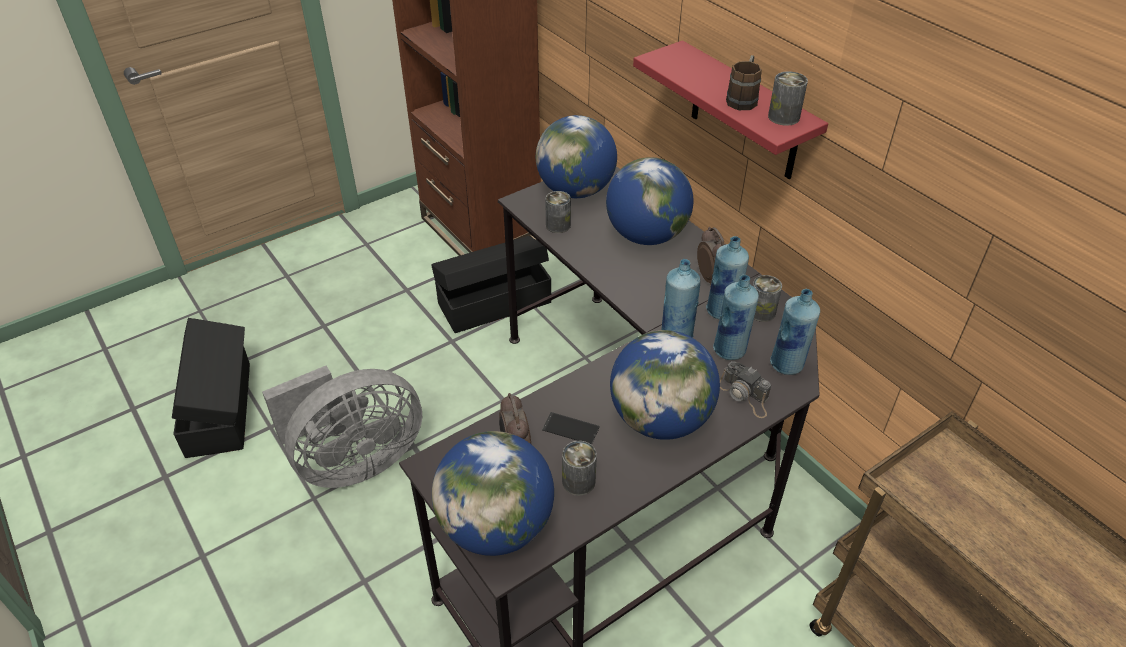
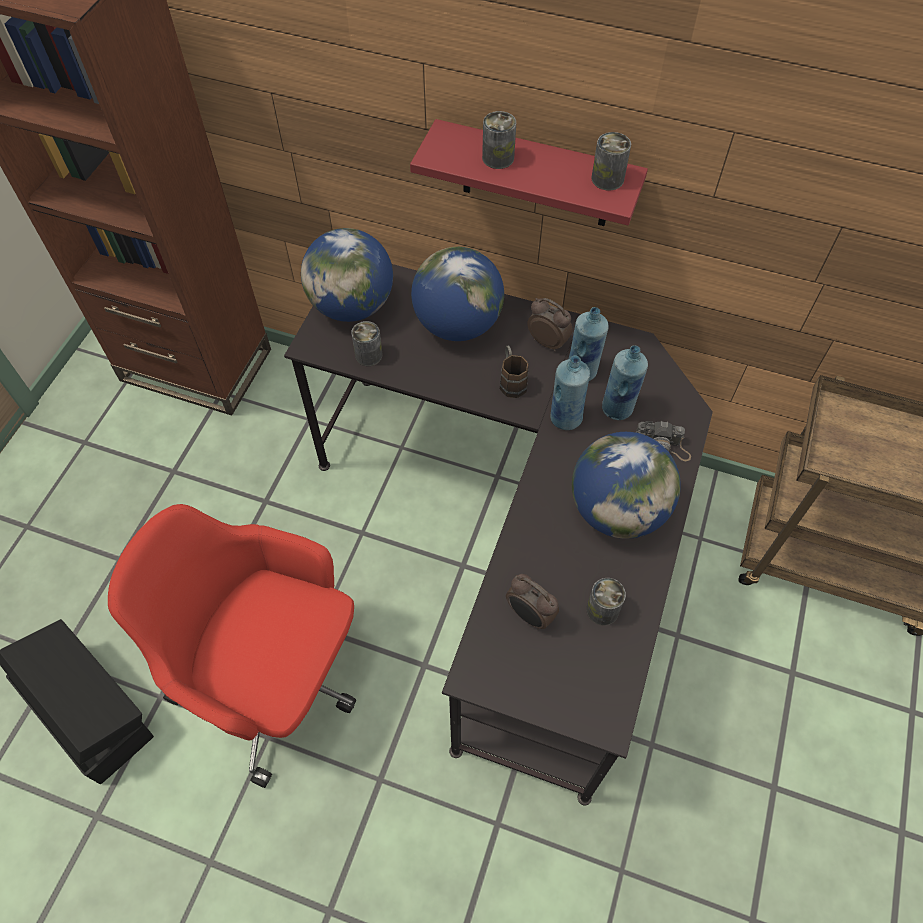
camera: 35 degrees left, 15 degrees up
grey fan [262,366,422,488] -> red office chair [108,504,356,788]
black storage box [431,236,551,333] -> none
globe [432,431,554,556] -> none
phone [542,412,600,445] -> none
brown mug [726,55,762,110] -> brown mug moved to [500,345,529,398]
can [753,275,782,322] -> can moved to [482,111,516,169]
blue bottle [770,289,820,375] -> none

